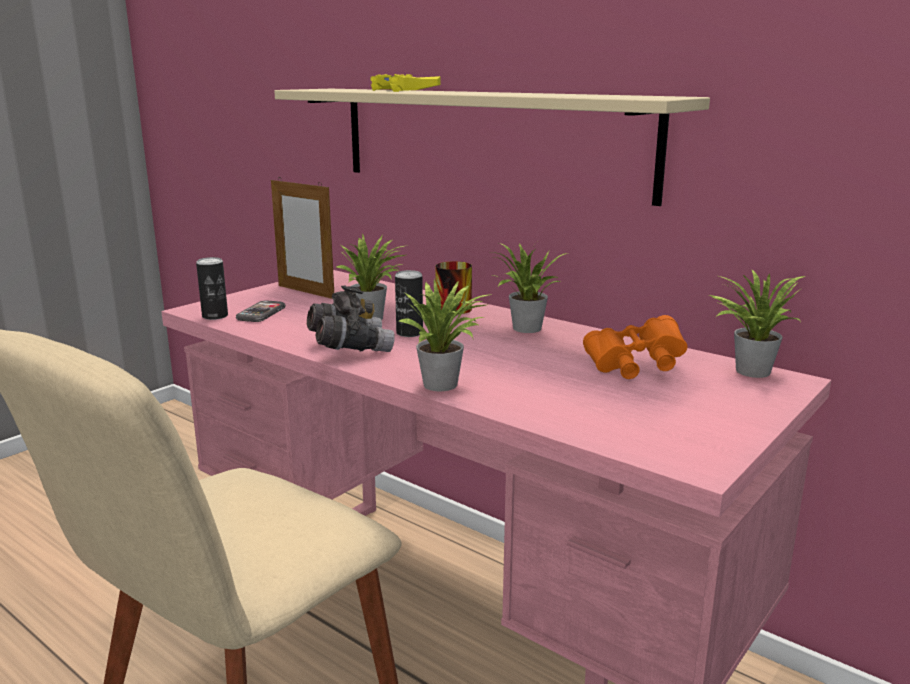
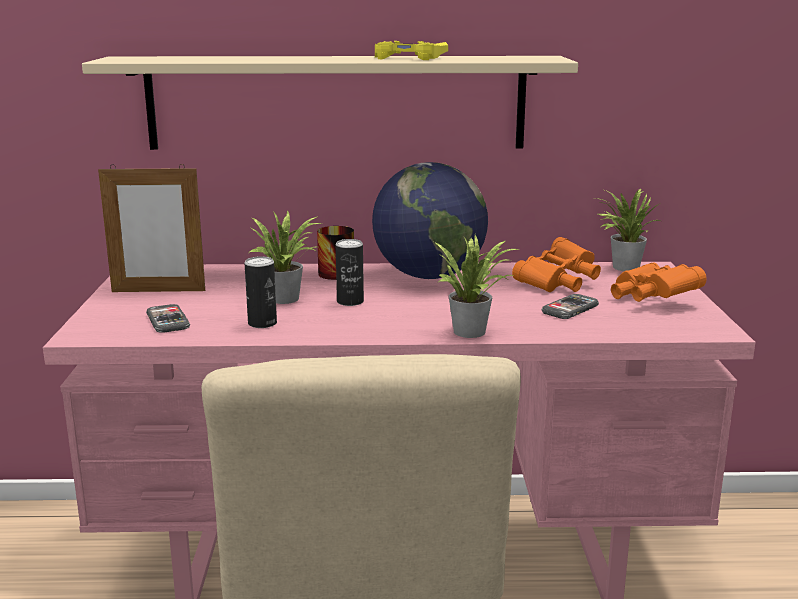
camera: 40 degrees left, 0 degrees up
can [196,257,228,320] -> can moved to [245,256,277,328]
grey binoculars [307,286,395,352] -> none
yellow game controller [371,74,440,92] -> yellow game controller moved to [375,41,448,60]
potted plant [491,242,567,333] -> globe [372,162,488,279]
none -> phone [541,294,599,319]
none -> orange binoculars [611,262,707,302]

